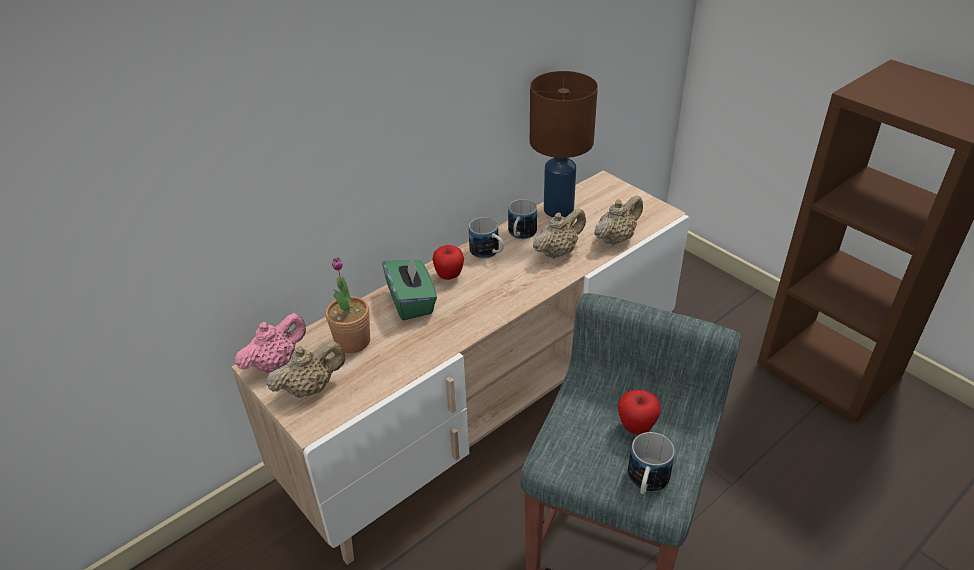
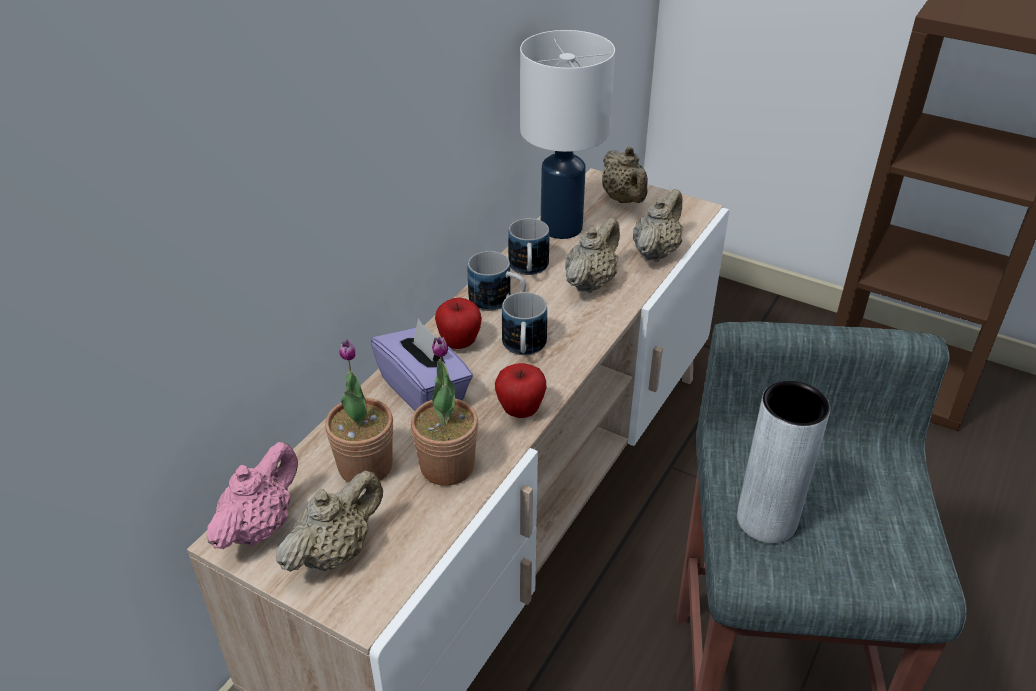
camera: 20 degrees left, 0 degrees up
green tissue box [382,254,437,320] -> purple tissue box [371,318,473,411]
brown table lamp [530,71,598,218] -> white table lamp [520,30,615,239]
apple [618,390,661,435] -> apple moved to [495,363,546,418]
mug [628,432,675,495] -> mug moved to [502,292,547,355]
none -> potted plant [411,337,478,486]
none -> beige teapot [602,146,648,203]
none -> grey vase [737,381,830,543]

